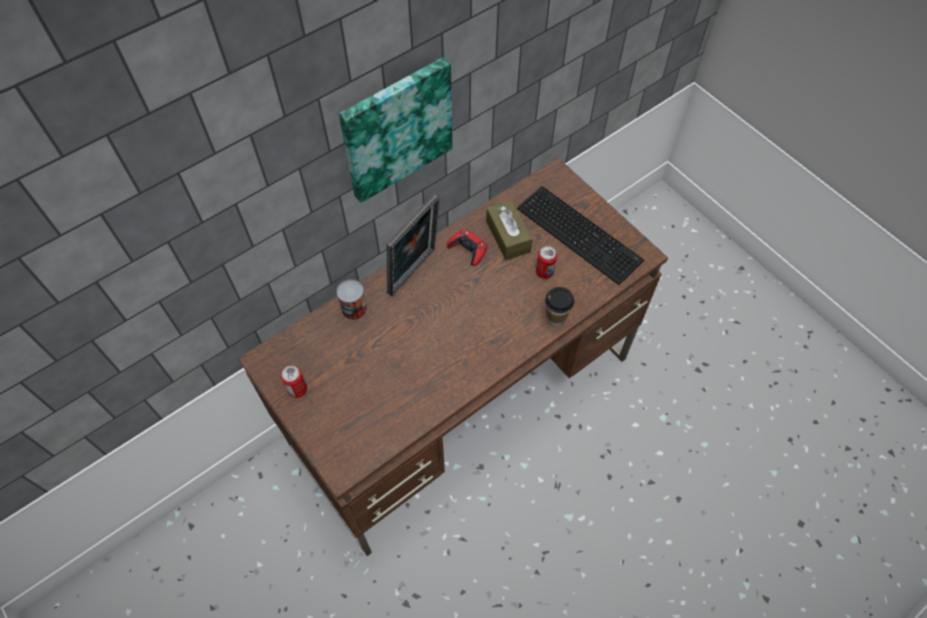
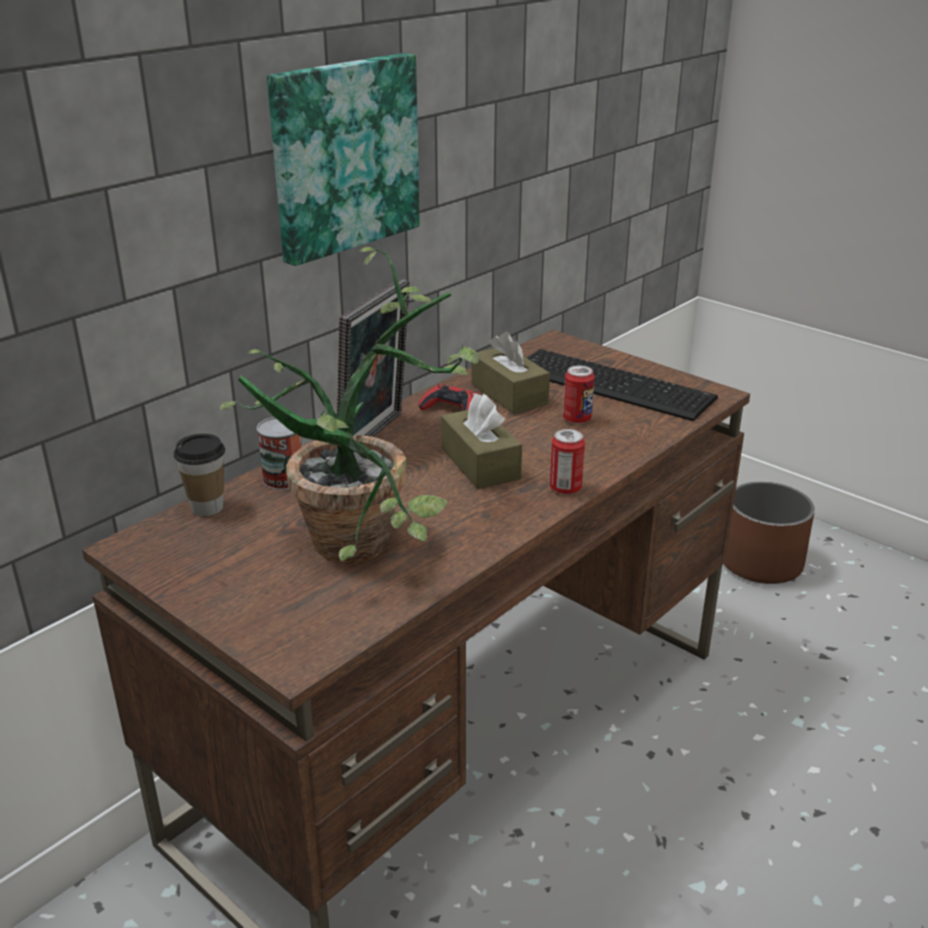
camera: 10 degrees left, 30 degrees down
can [281,365,307,398] -> can moved to [550,429,585,494]
cup [545,287,574,327] -> cup moved to [174,434,225,516]
none -> potted plant [220,247,479,564]
none -> brown tissue box [441,394,522,489]
none -> brown planter [724,481,815,584]

